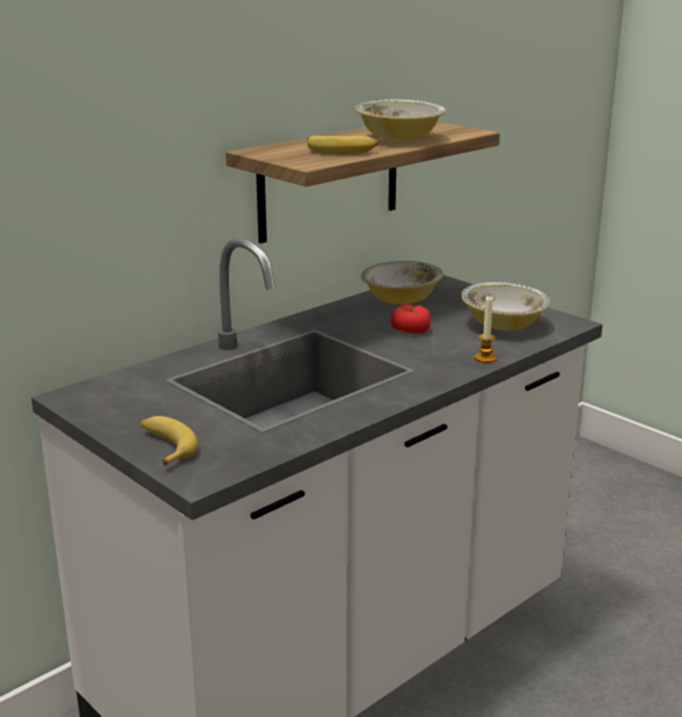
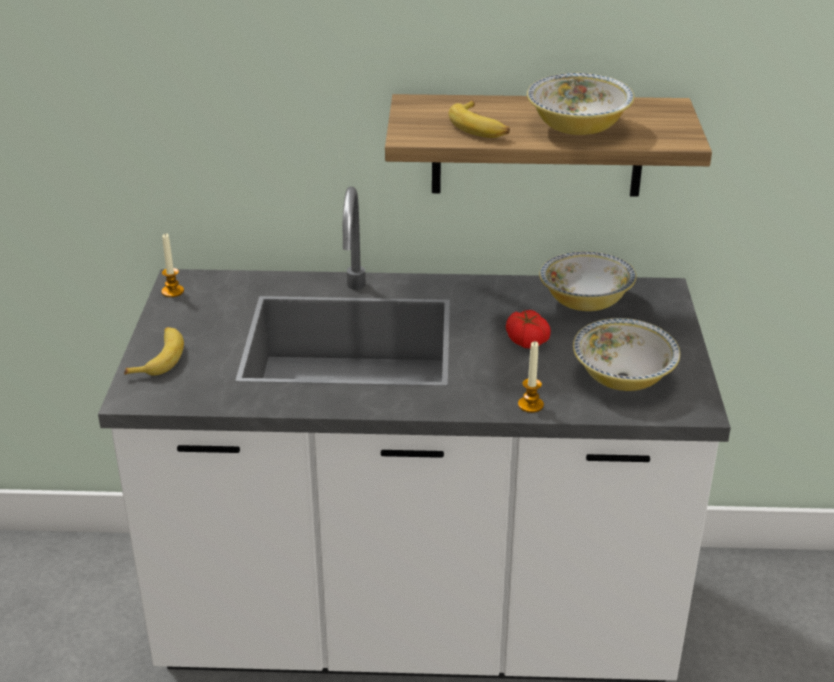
camera: 45 degrees right, 10 degrees up
none -> candle [161,233,184,297]

